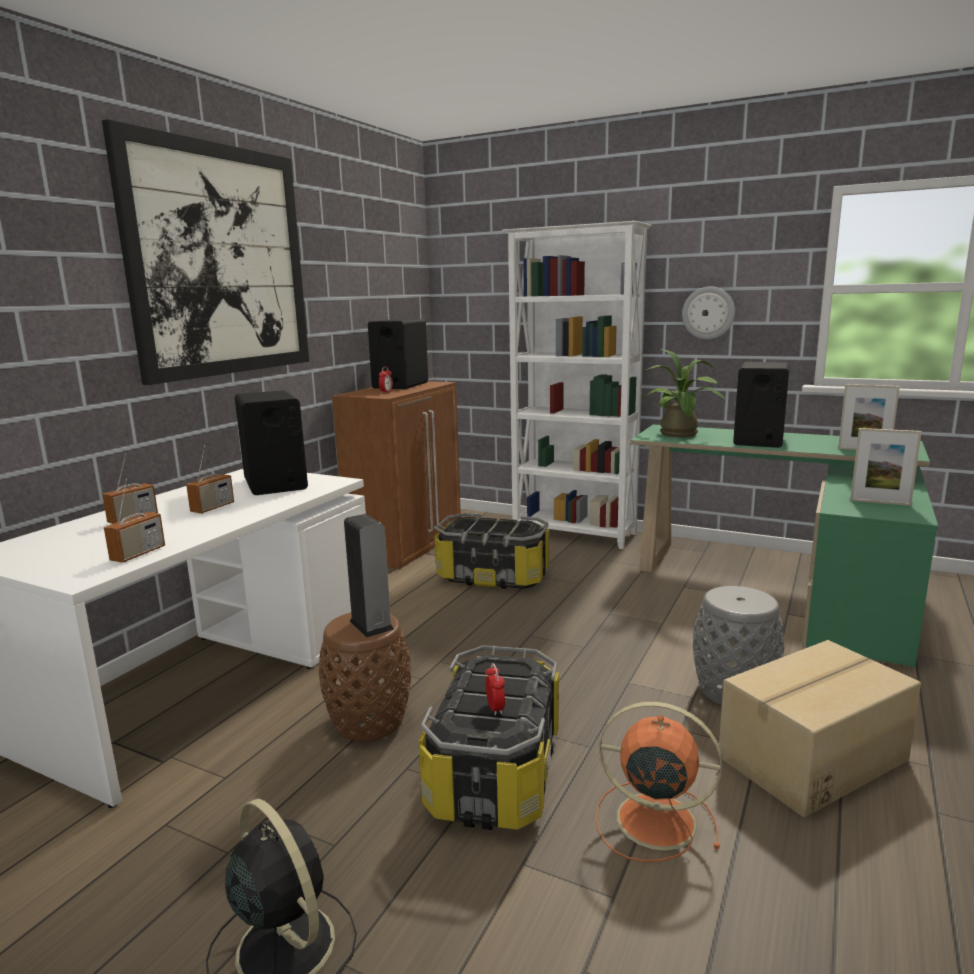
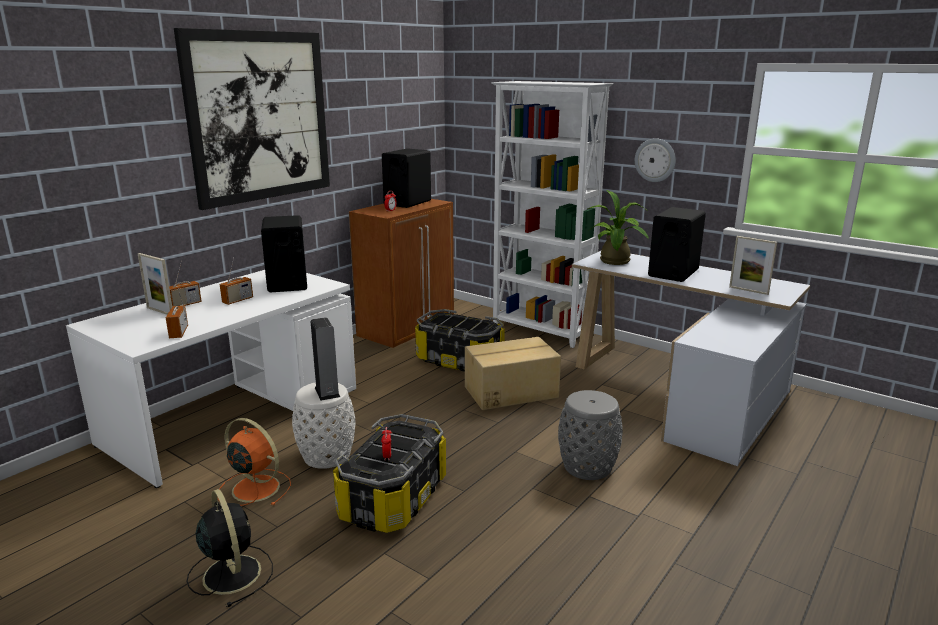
camera: 10 degrees right, 5 degrees up
radio [104,479,165,563] -> radio turned 135 degrees clockwise [166,288,188,338]
brown stool [319,613,411,741] -> white stool [292,382,355,469]
orange fan [596,702,722,862] -> orange fan moved to [218,418,291,506]
green desk [630,424,938,667] -> white desk [572,251,810,466]
cardboard box [718,640,921,817] -> cardboard box moved to [465,337,561,410]
picture frame [850,428,922,506] -> picture frame moved to [138,253,172,315]

